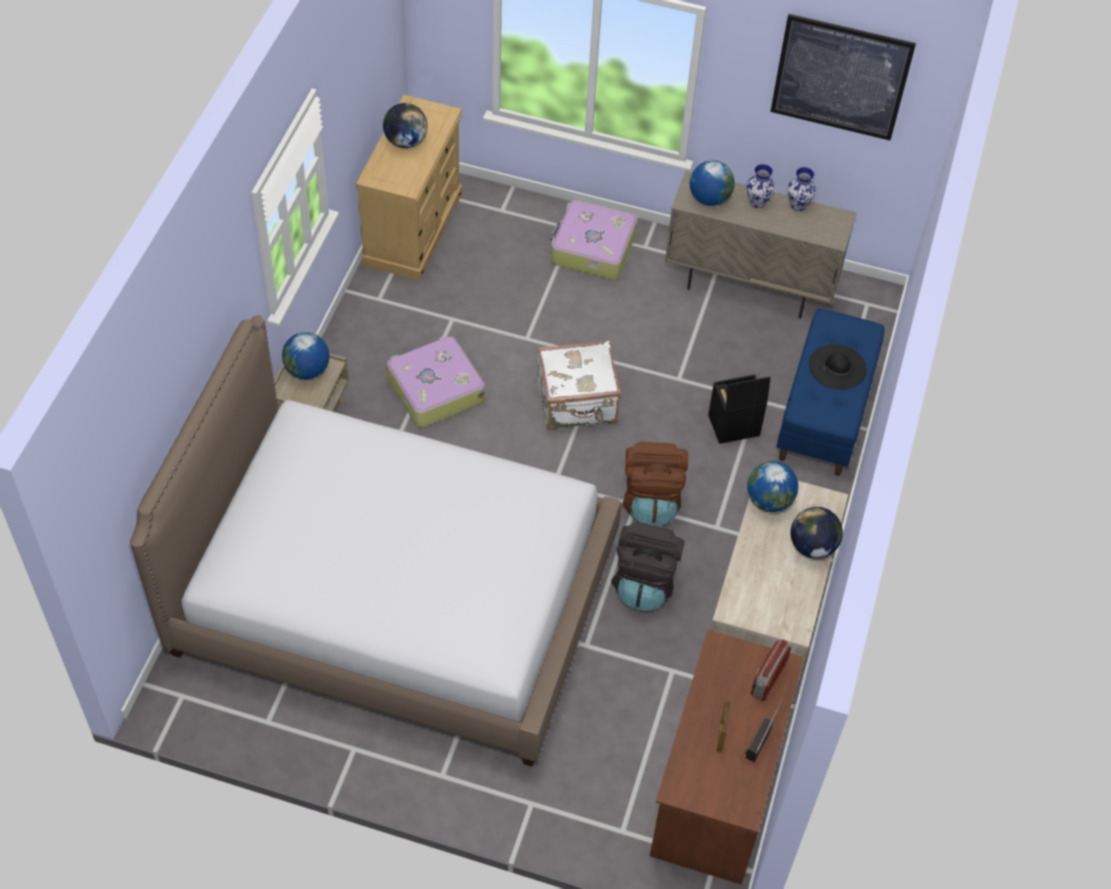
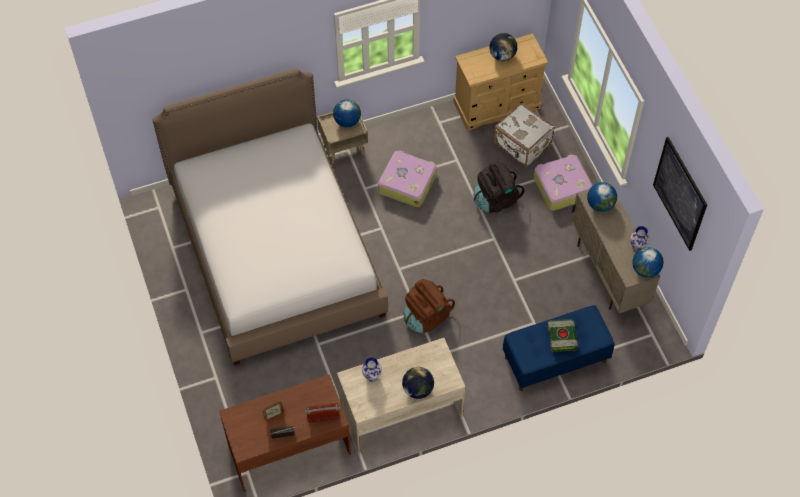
camera: 55 degrees right, 5 degrees up
white suitcase [538,340,621,430] -> white suitcase moved to [494,102,555,167]
black backpack [611,522,685,611] -> black backpack moved to [474,161,524,213]
black storage box [708,375,771,444] -> none
vase [746,164,775,208] -> vase moved to [362,357,382,382]
globe [747,461,798,512] -> globe moved to [632,247,663,278]
black hat [809,344,867,390] -> book [548,319,578,352]

